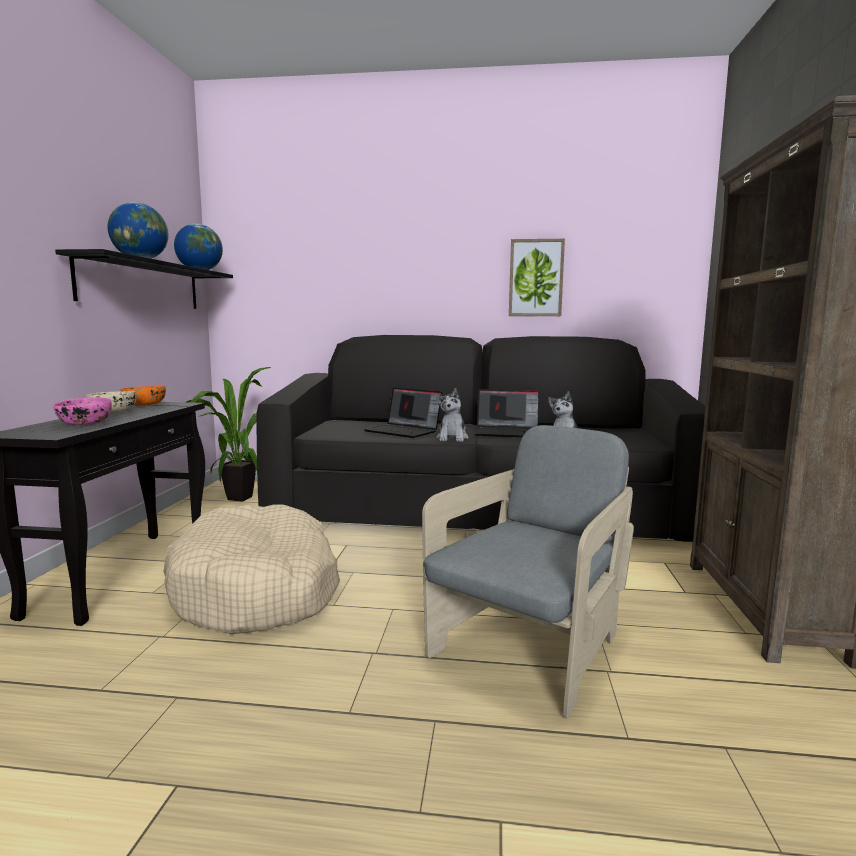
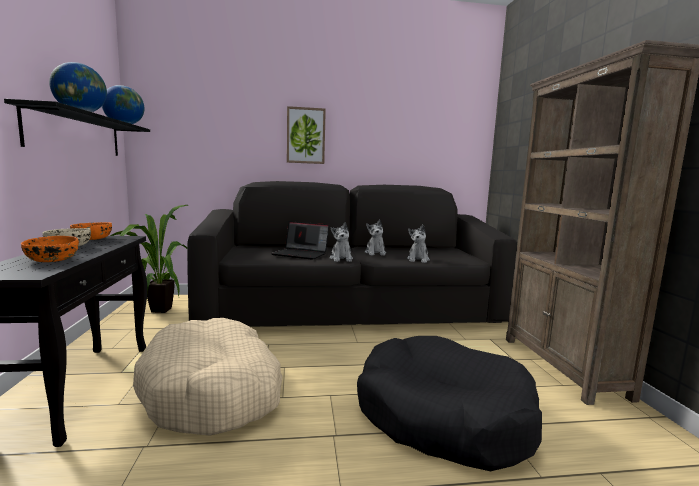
camera: 15 degrees left, 0 degrees up
pink bowl [53,397,112,425] -> orange bowl [21,236,79,262]
grey armchair [422,425,634,719] -> black dog bed [357,336,542,471]
laptop [474,389,540,437] -> plush toy [365,220,386,256]
picture [509,239,565,316] -> picture moved to [287,106,326,164]

